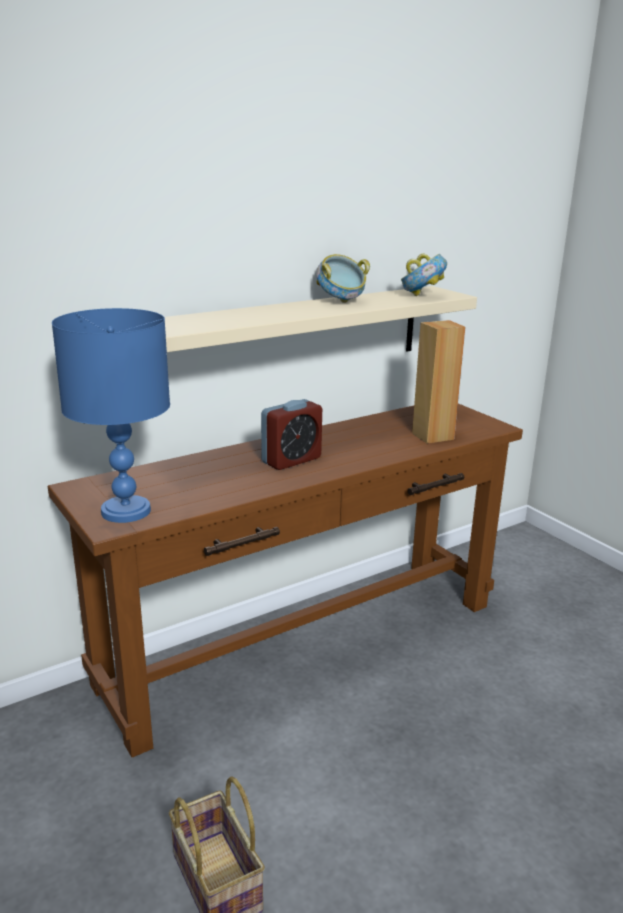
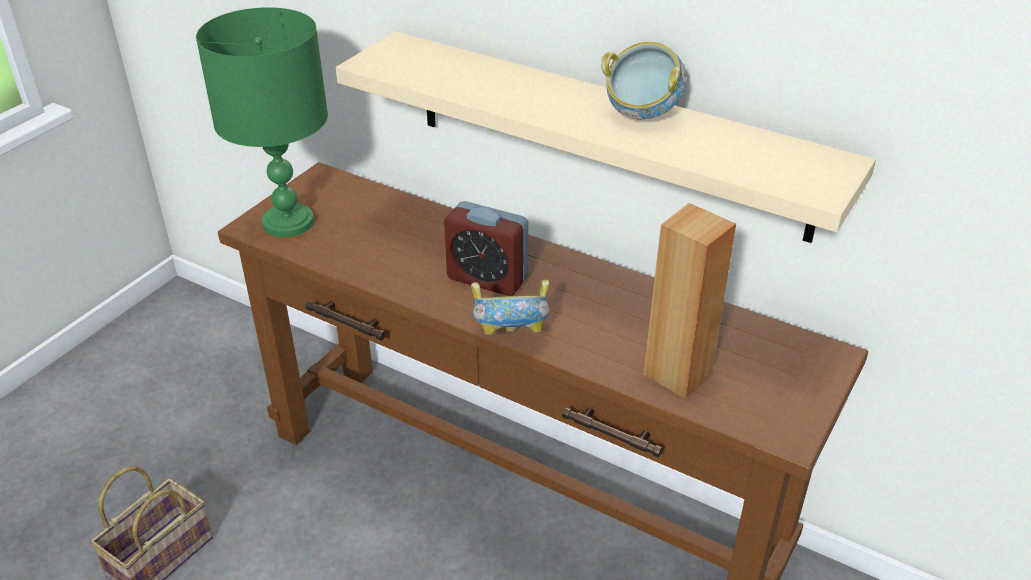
camera: 65 degrees right, 15 degrees up
blue table lamp [52,308,170,523] -> green table lamp [196,7,328,237]
bowl [401,254,447,296] -> bowl moved to [471,279,550,335]

